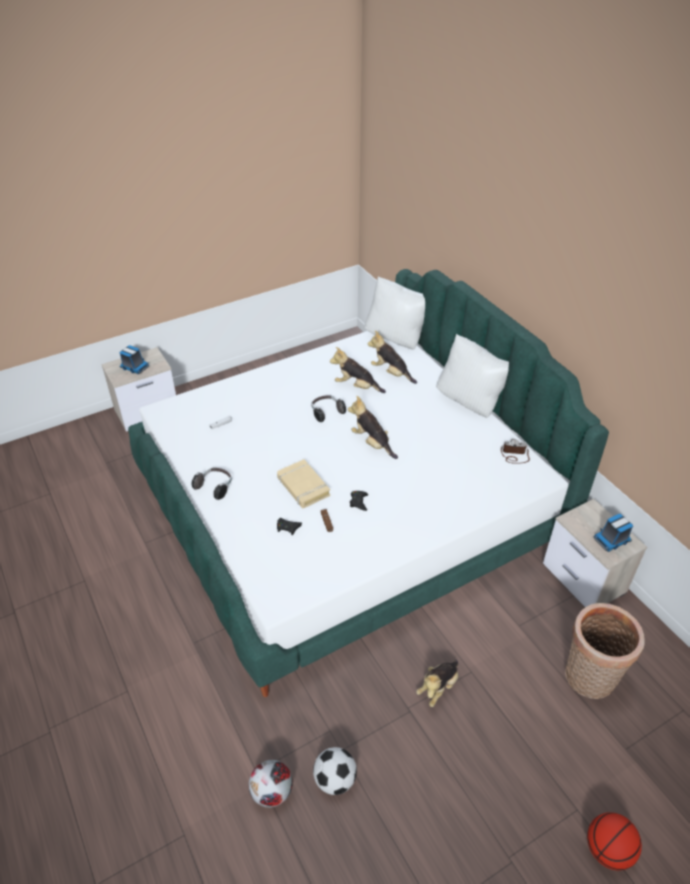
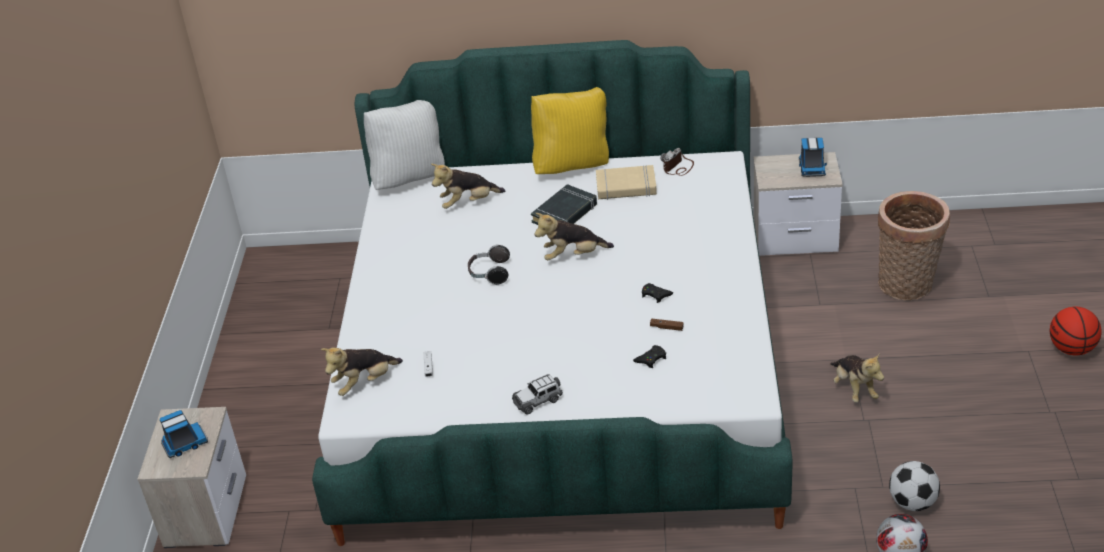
camera: 55 degrees left, 5 degrees down
headphones [192,468,232,500] -> toy car [512,374,563,414]
beige book [277,459,330,508] -> beige book moved to [596,165,657,200]
plush toy [330,347,386,393] -> plush toy moved to [321,347,403,396]
white pillow [436,334,509,418] -> yellow pillow [531,87,609,174]
none -> black book [531,184,597,225]

